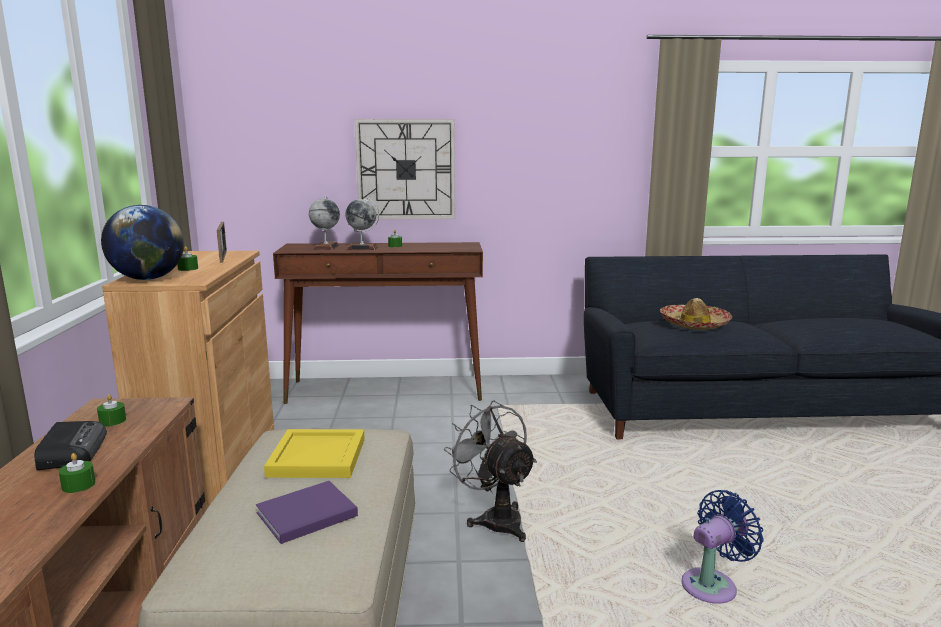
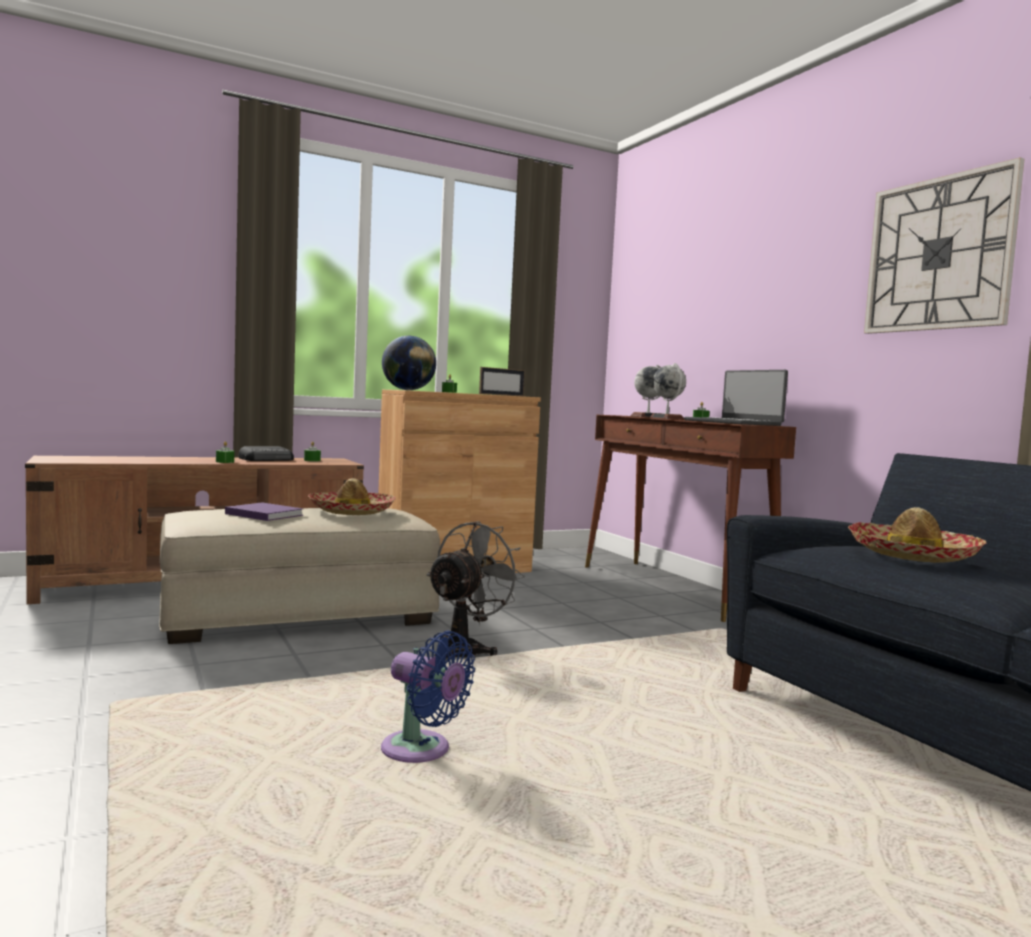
camera: 65 degrees right, 10 degrees down
yellow tray [264,429,365,478] -> hat [308,478,396,515]
wall clock [355,119,455,219] -> wall clock moved to [864,157,1025,334]
none -> laptop [684,370,788,426]

